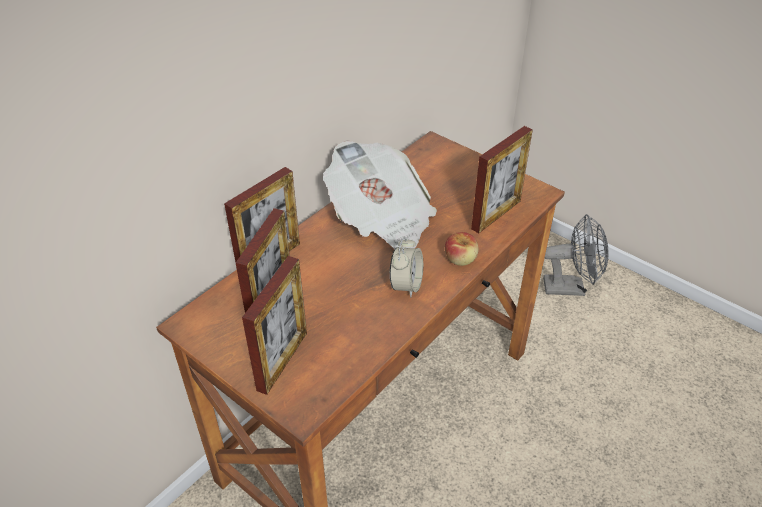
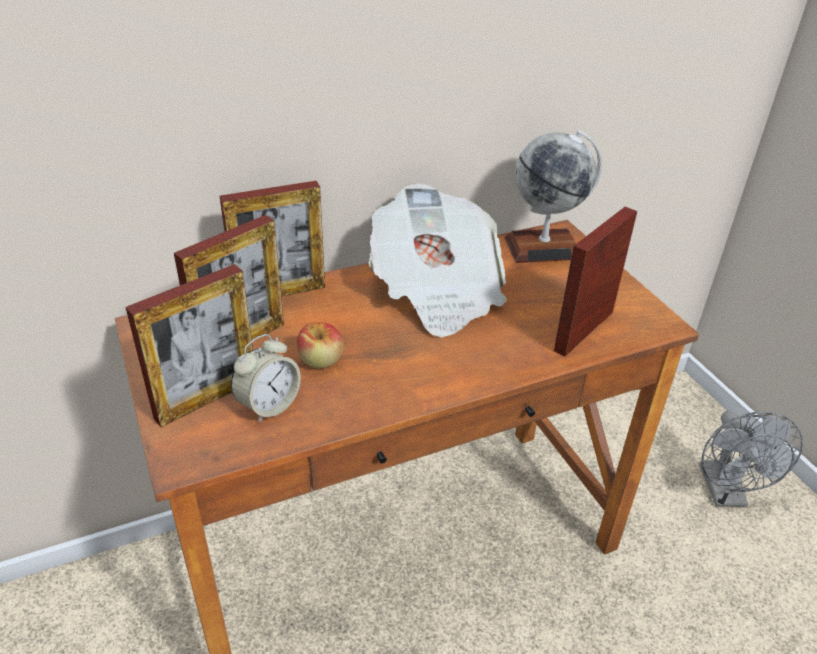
camera: 25 degrees right, 5 degrees down
alarm clock [390,237,423,298] -> alarm clock moved to [231,334,301,423]
apple [445,232,479,266] -> apple moved to [297,322,344,368]
picture frame [471,126,533,233] -> picture frame turned 150 degrees clockwise [554,207,637,357]
grey fan [543,214,609,296] -> grey fan turned 60 degrees clockwise [699,411,803,507]
none -> globe [505,130,602,263]

